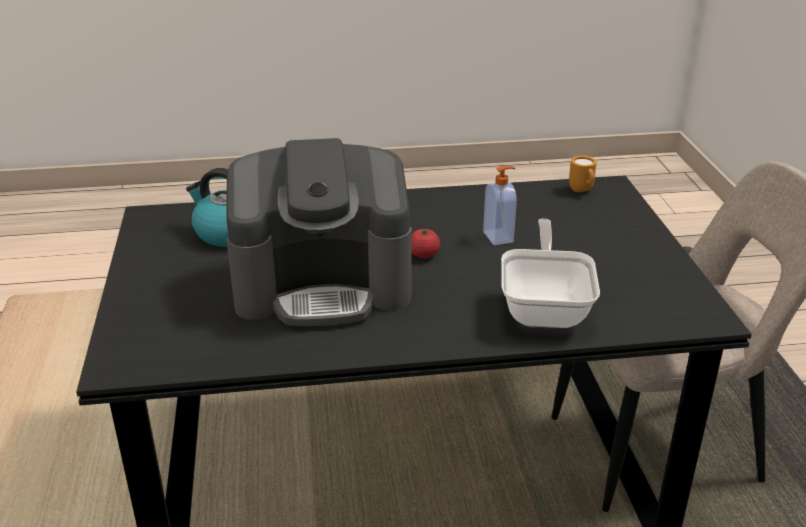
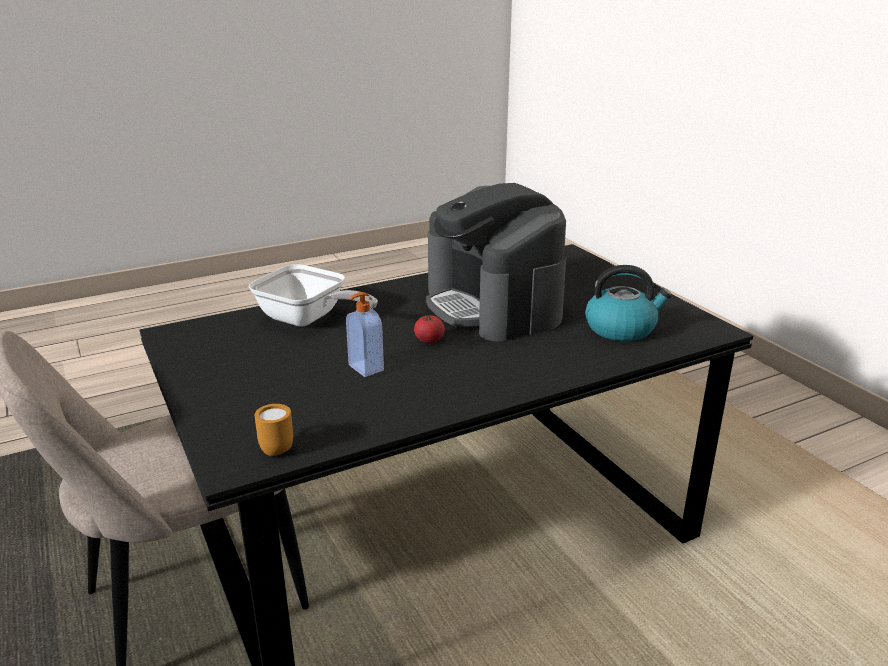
camera: 160 degrees right, 5 degrees down
coffee machine [226,138,412,326] -> coffee machine turned 90 degrees counterclockwise [426,183,566,341]
frying pan [501,219,600,328] -> frying pan turned 45 degrees counterclockwise [248,264,378,327]

